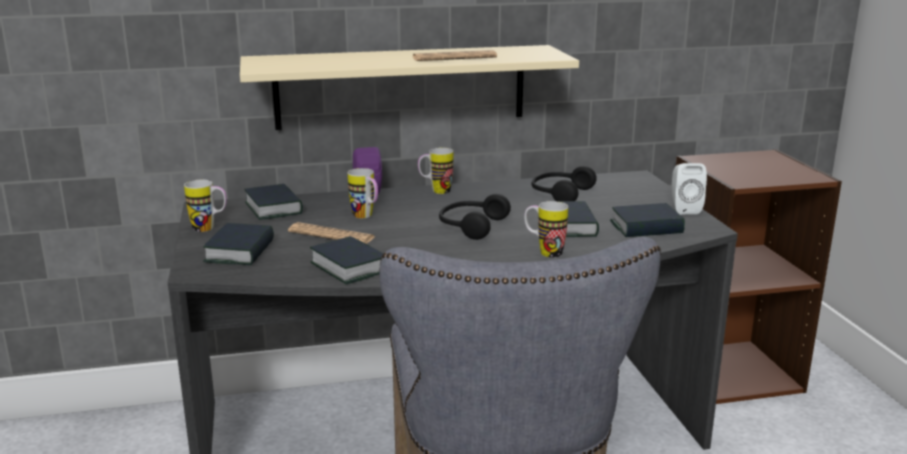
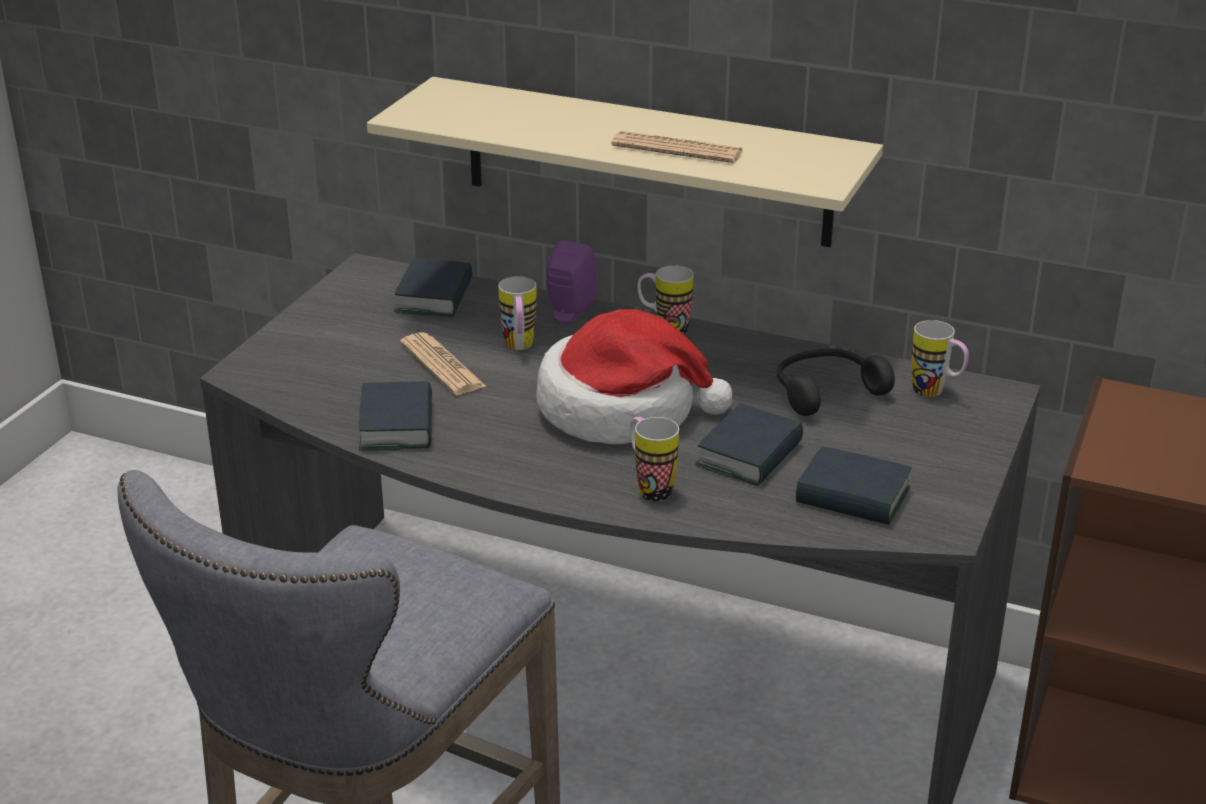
camera: 35 degrees right, 10 degrees up
mug [184,180,227,232] -> mug moved to [912,320,969,397]
book [203,223,274,265] -> none
black headphones [439,194,511,240] -> hat [536,309,732,444]
white speaker [672,163,707,215] -> none

